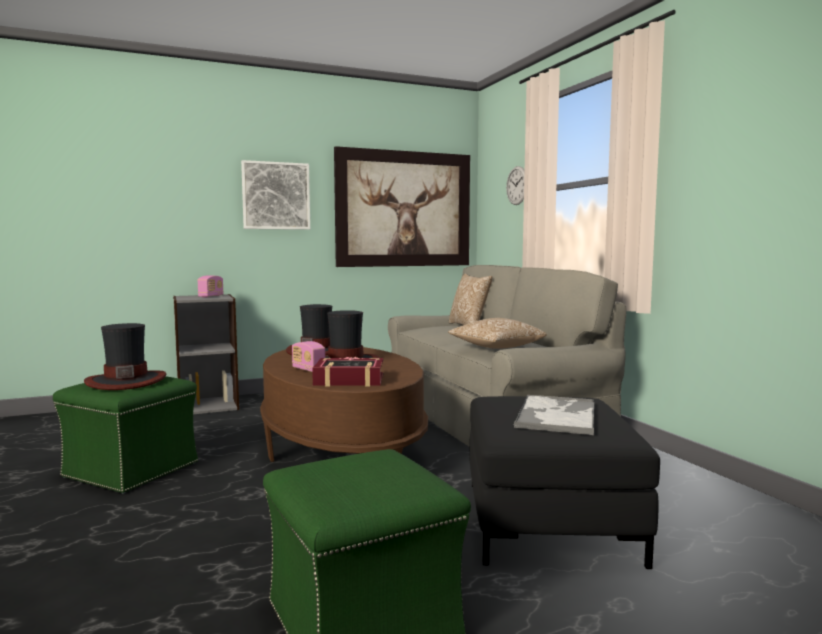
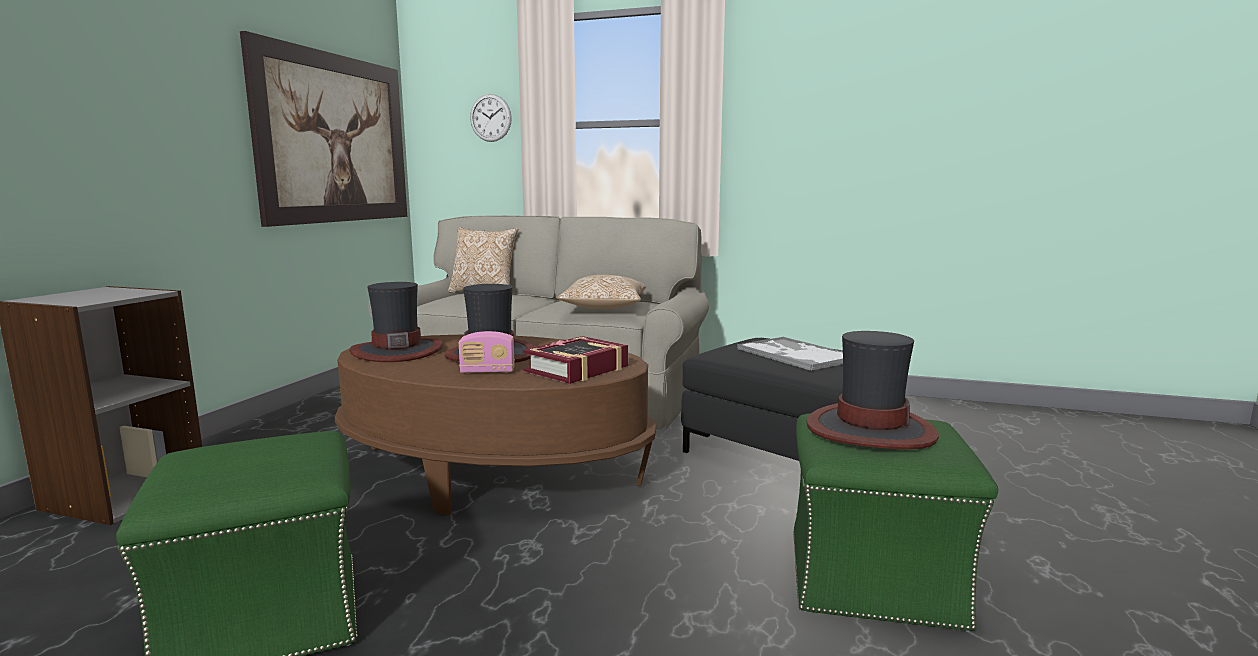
camera: 50 degrees left, 5 degrees up
hat [84,323,166,390] -> hat moved to [806,331,939,449]
radio [198,276,224,298] -> none
picture [241,160,310,230] -> none

